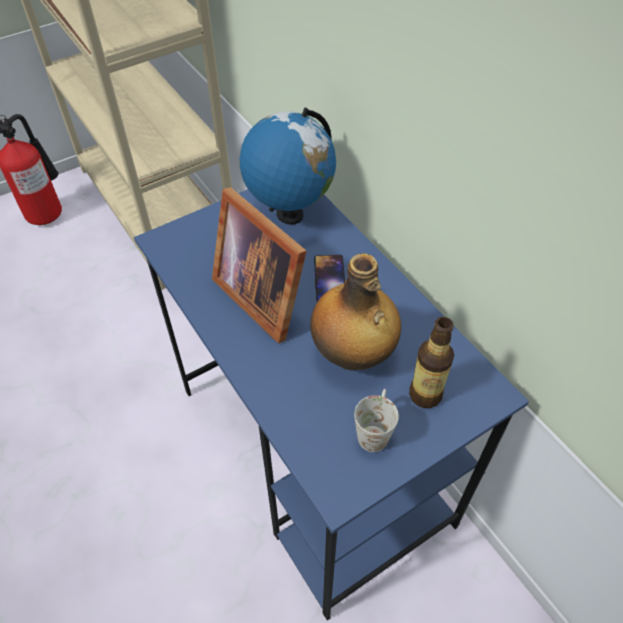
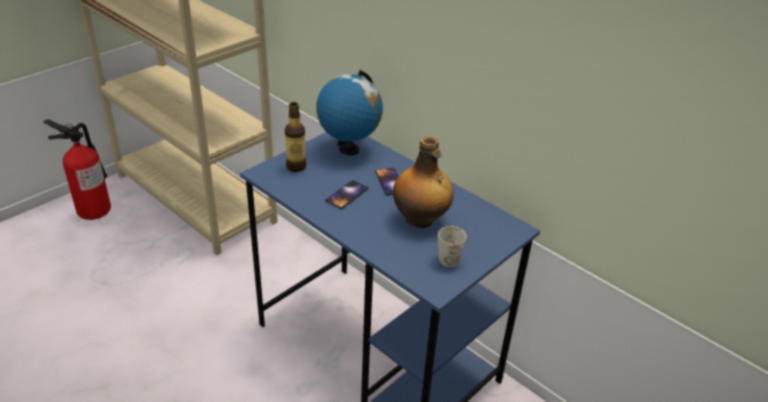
camera: 15 degrees left, 15 degrees down
picture frame [212,187,307,344] -> phone [325,180,368,209]
bottle [409,317,454,408] -> bottle moved to [285,102,306,172]

